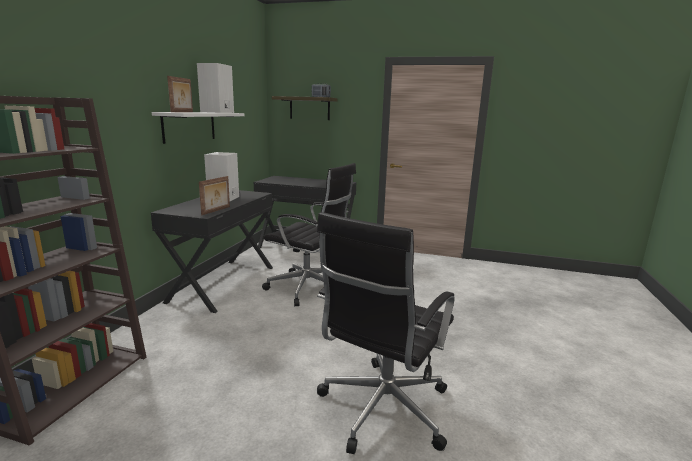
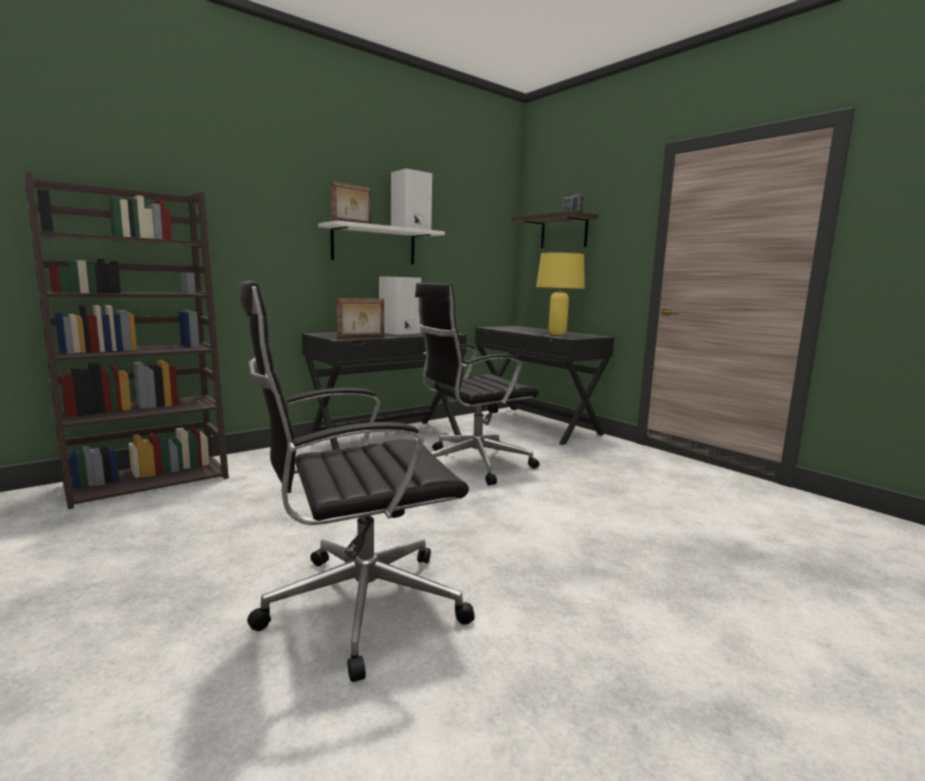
camera: 35 degrees right, 5 degrees down
black office chair [262,163,356,306] -> black office chair turned 90 degrees clockwise [415,283,539,485]
none -> yellow table lamp [536,253,585,335]

